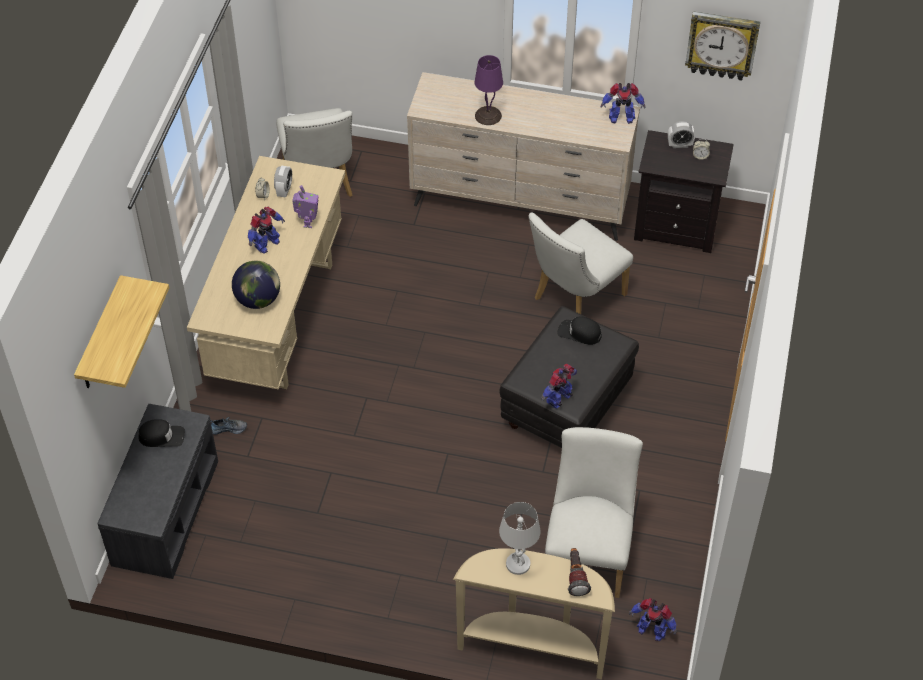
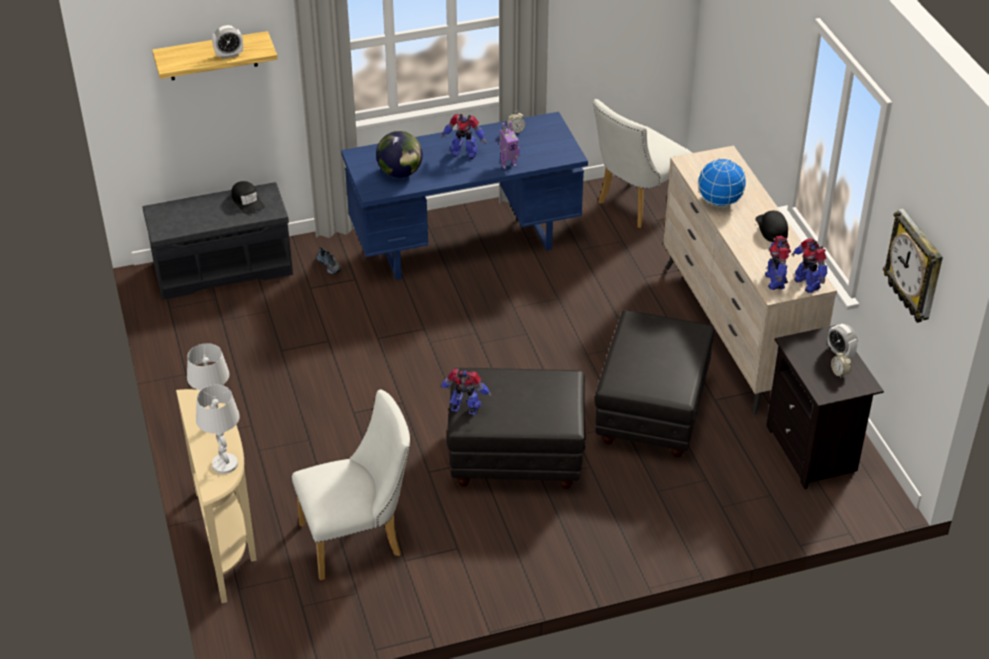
camera: 60 degrees right, 10 degrees down
beige desk [187,156,345,389] -> blue desk [341,112,588,280]
alarm clock [274,166,292,197] -> alarm clock moved to [212,25,243,59]
purple table lamp [475,55,503,125] -> globe [698,158,747,207]
white chair [528,213,633,314] -> black ottoman [595,310,715,457]
black cap [557,316,602,345] -> black cap moved to [755,211,788,242]
flashlight [568,548,591,596] -> white table lamp [196,385,240,474]
toy robot [629,598,677,641] -> toy robot moved to [765,236,791,290]

